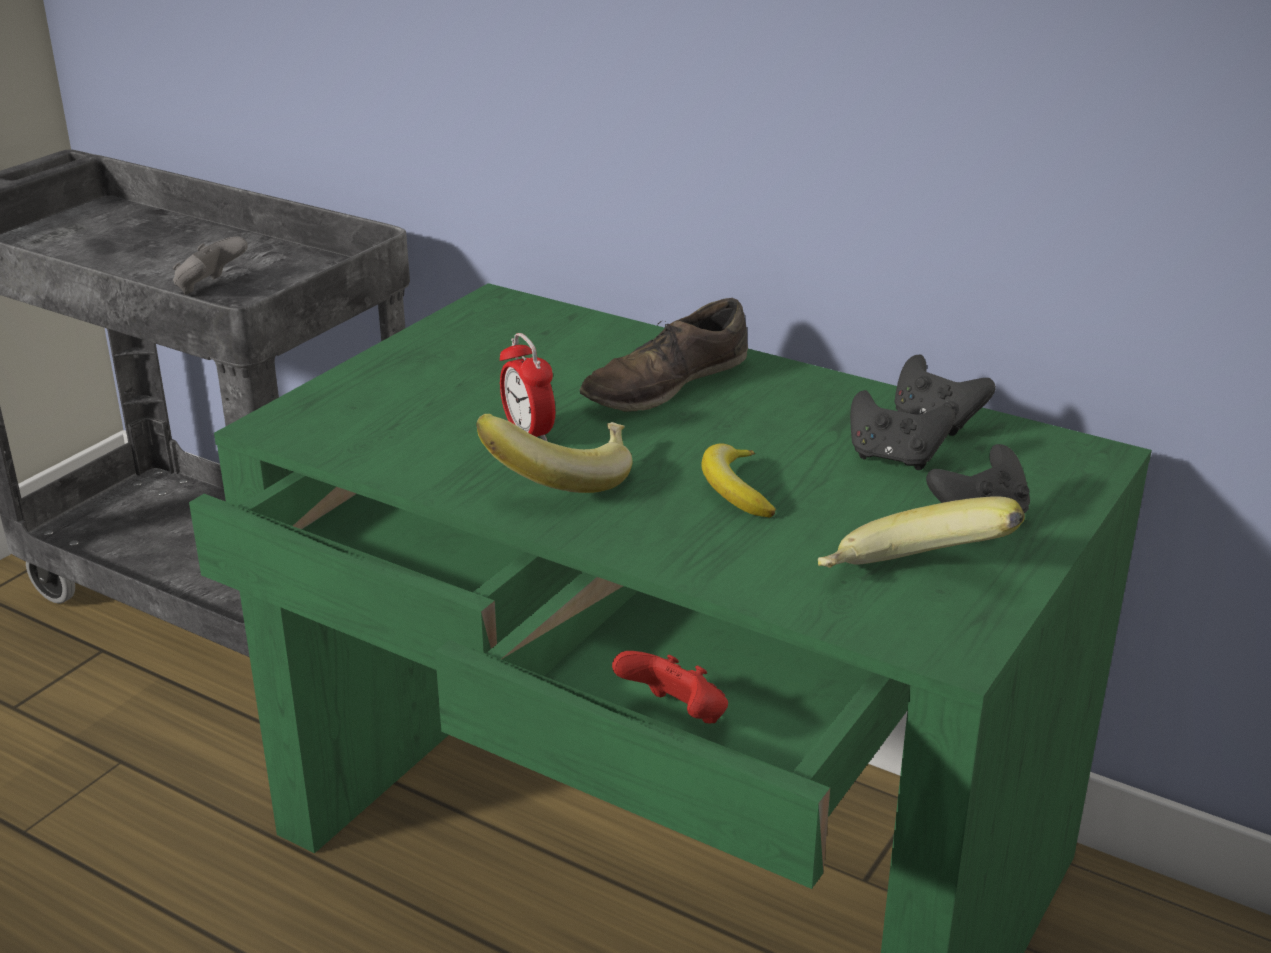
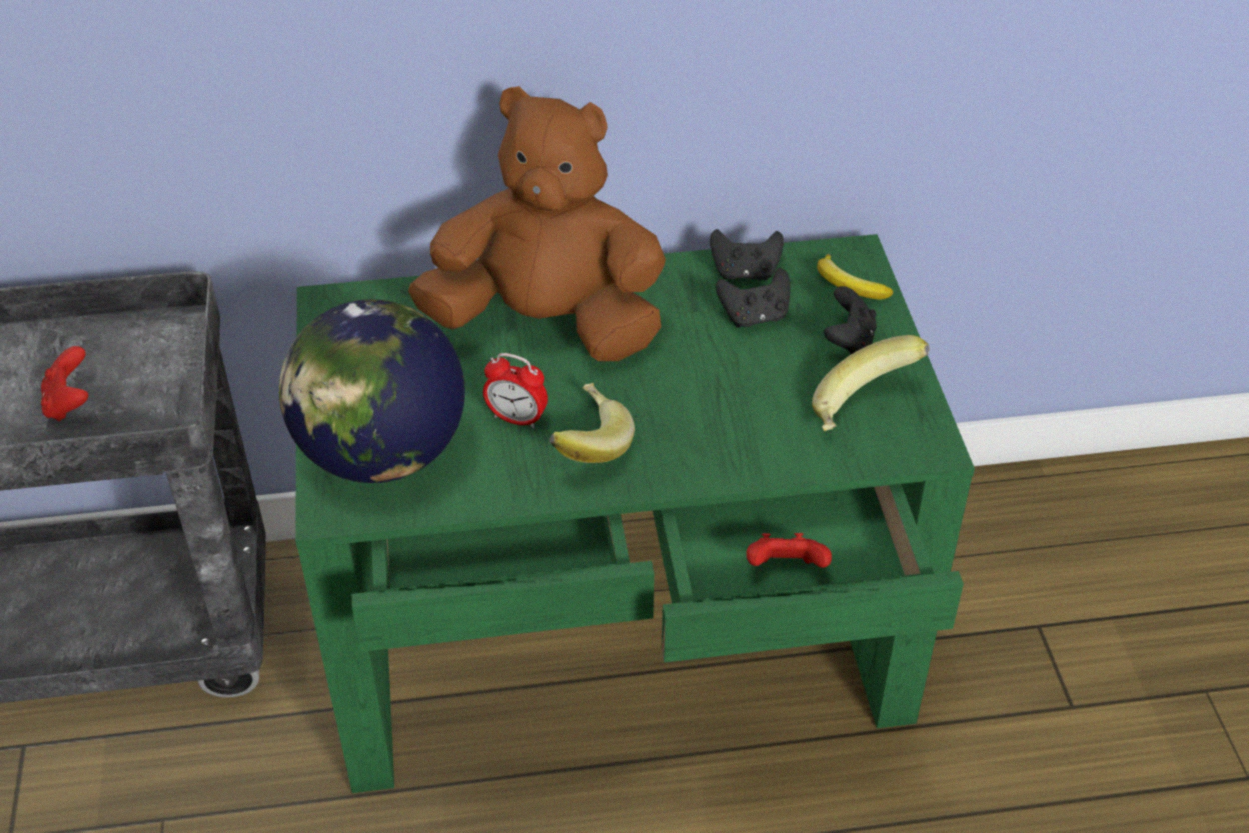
camera: 40 degrees left, 15 degrees up
grey game controller [173,236,248,295] -> red game controller [41,346,88,422]
brown shoe [580,298,748,412] -> brown plush toy [408,86,666,361]
banana [701,443,776,517] -> banana moved to [817,254,893,300]
none -> globe [279,299,465,483]

